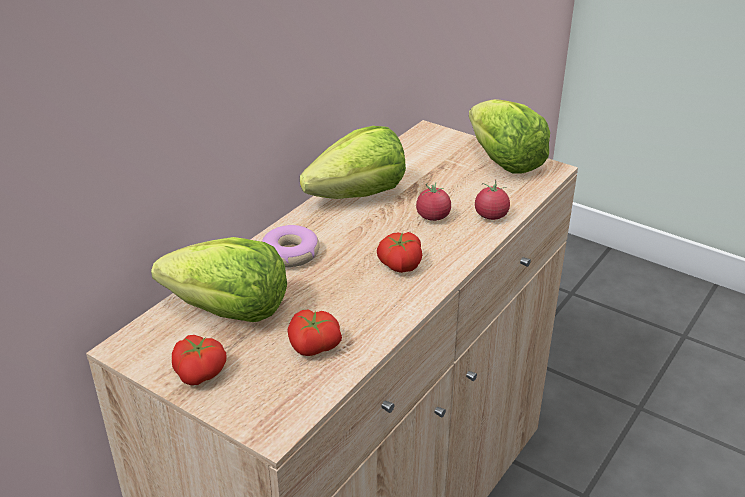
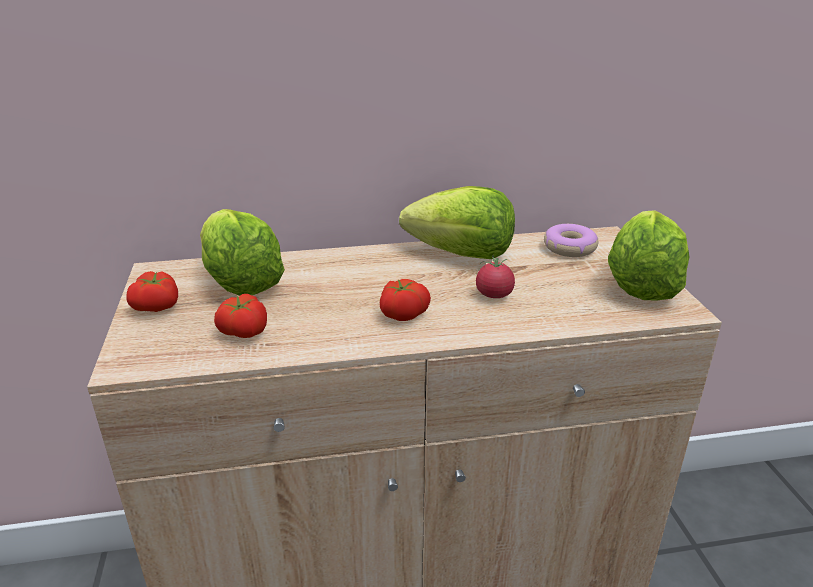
camera: 45 degrees right, 5 degrees down
donut [262,225,320,267] -> donut moved to [544,224,598,257]
tomato [475,180,510,220] -> none

